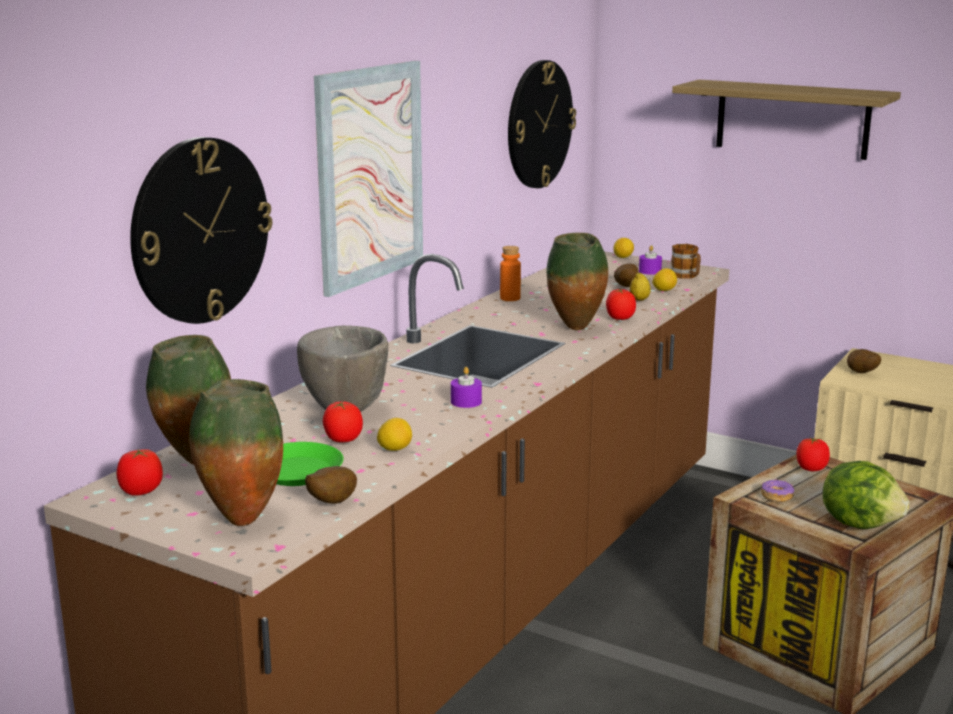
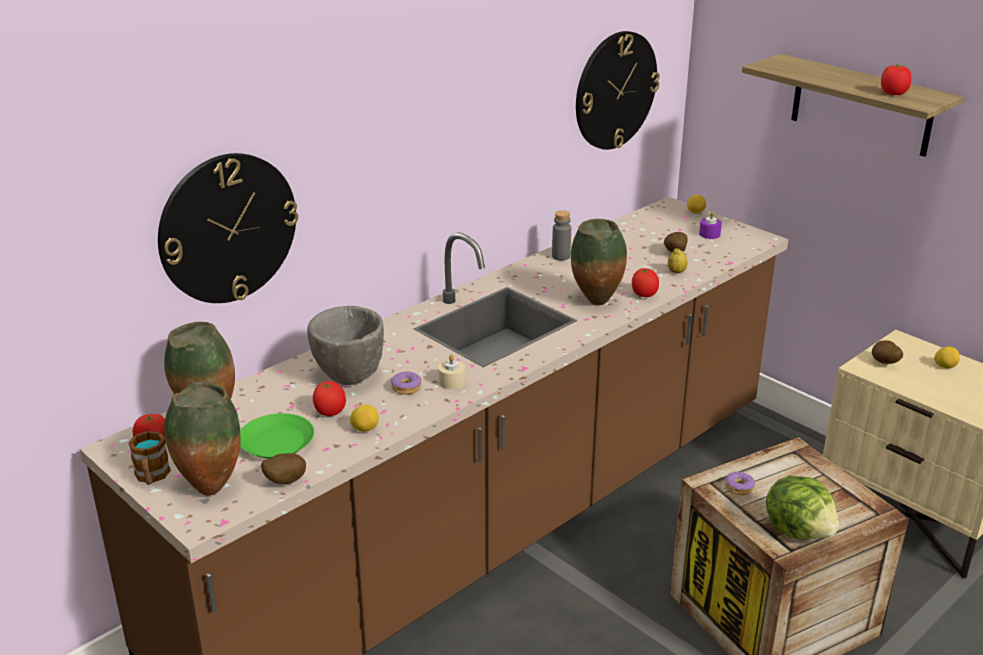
camera: 15 degrees right, 10 degrees up
picture [314,61,423,297] -> none
purple candle [451,367,482,408] -> beige candle [438,354,465,389]
orange bottle [500,246,521,301] -> grey bottle [552,210,571,261]
lemon [652,268,677,291] -> lemon moved to [934,347,960,368]
mug [671,244,701,279] -> mug moved to [128,431,171,485]
tomato [796,437,830,471] -> tomato moved to [881,64,911,95]
none -> donut [391,371,421,395]

